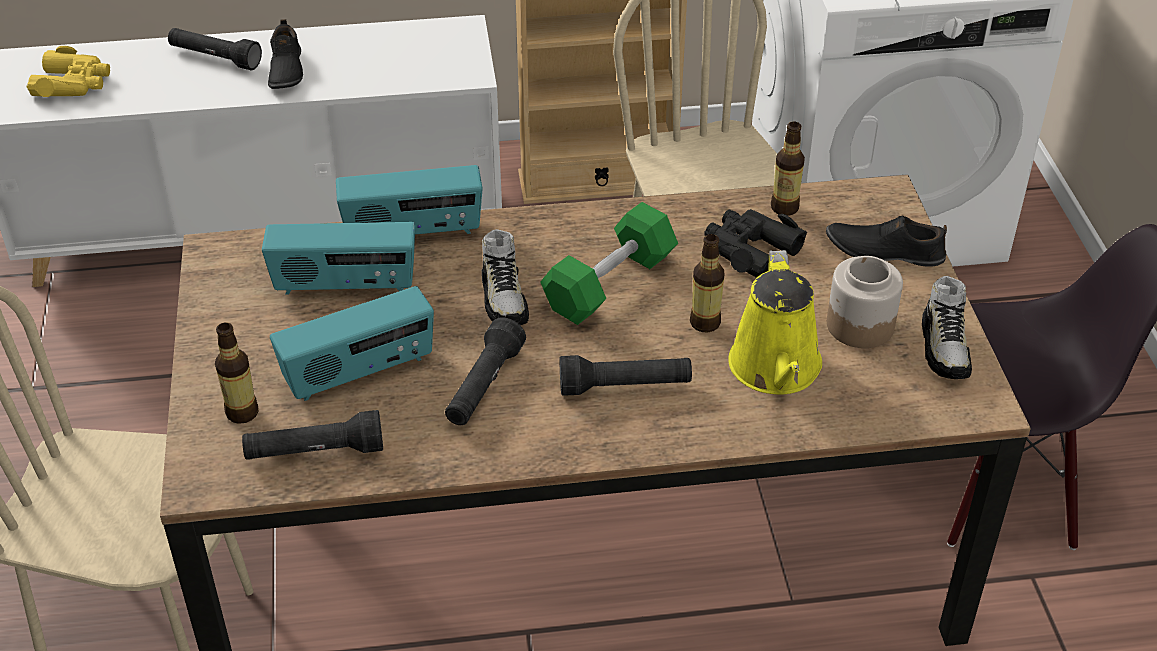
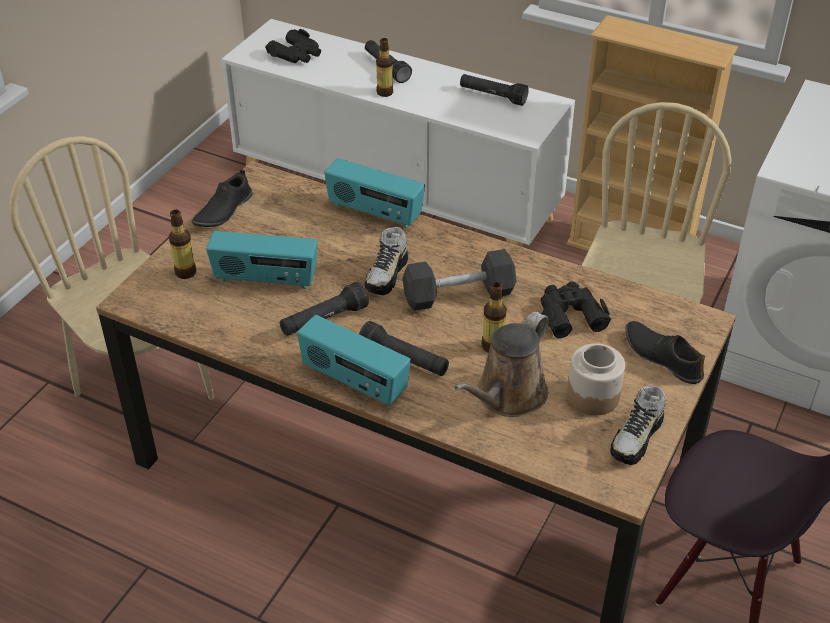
camera: 35 degrees right, 0 degrees up
yellow binoculars [27,46,110,97] -> black binoculars [265,29,321,63]
black flashlight [242,410,383,460] -> black flashlight moved to [460,74,529,106]
radio [262,222,416,295] -> radio moved to [297,315,411,406]
black shoe [268,19,303,89] -> black shoe moved to [192,169,253,227]
green dumbbell [541,202,678,325] -> grey dumbbell [403,249,517,311]
yellow watering can [728,250,822,395] -> brown watering can [454,312,549,417]
bottle [771,121,805,216] -> bottle moved to [376,38,393,97]

